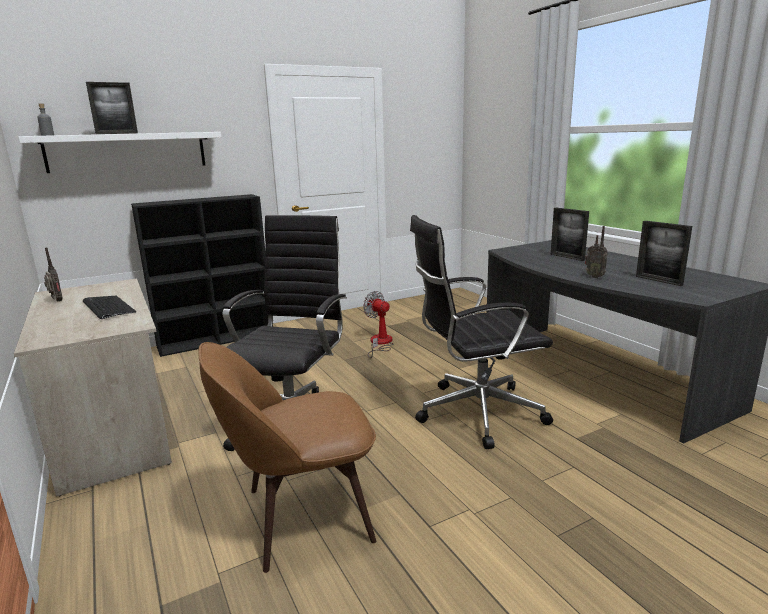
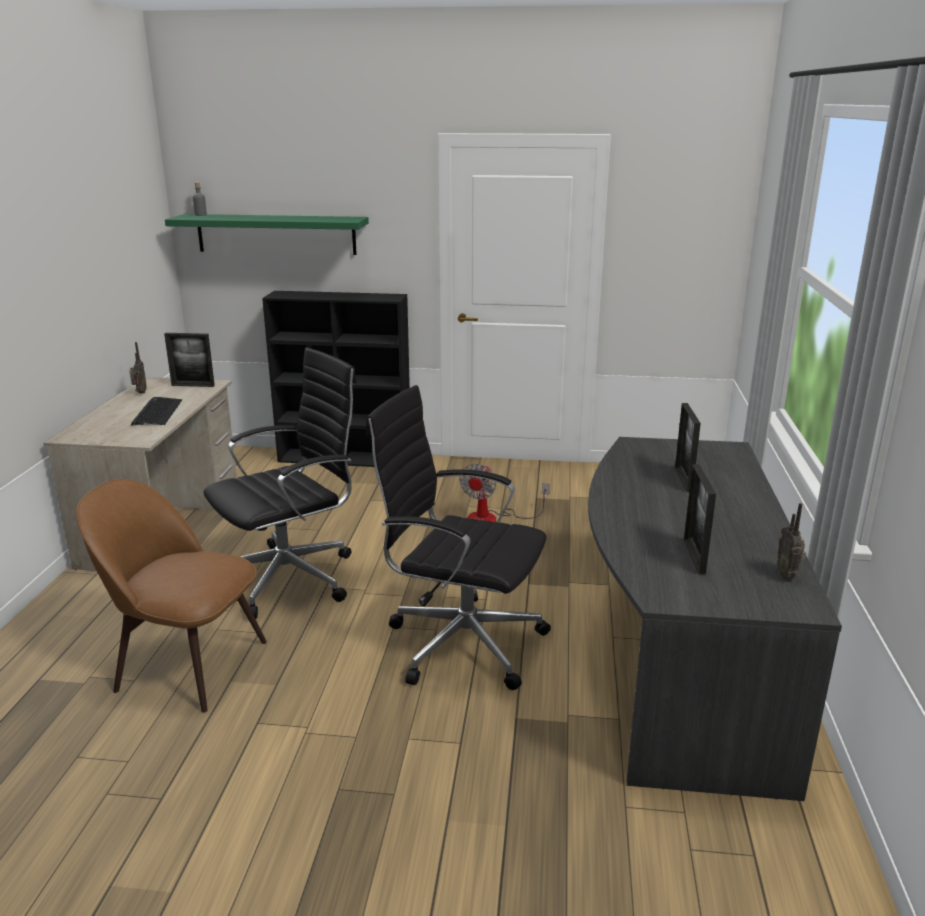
camera: 35 degrees right, 5 degrees up
white shelf [18,132,222,173] -> green shelf [165,214,369,255]
picture frame [86,82,138,134] -> picture frame moved to [164,333,215,387]
fan [363,291,393,358] -> fan turned 150 degrees counterclockwise [460,464,550,523]
radio [585,226,608,278] -> radio moved to [777,503,806,579]

